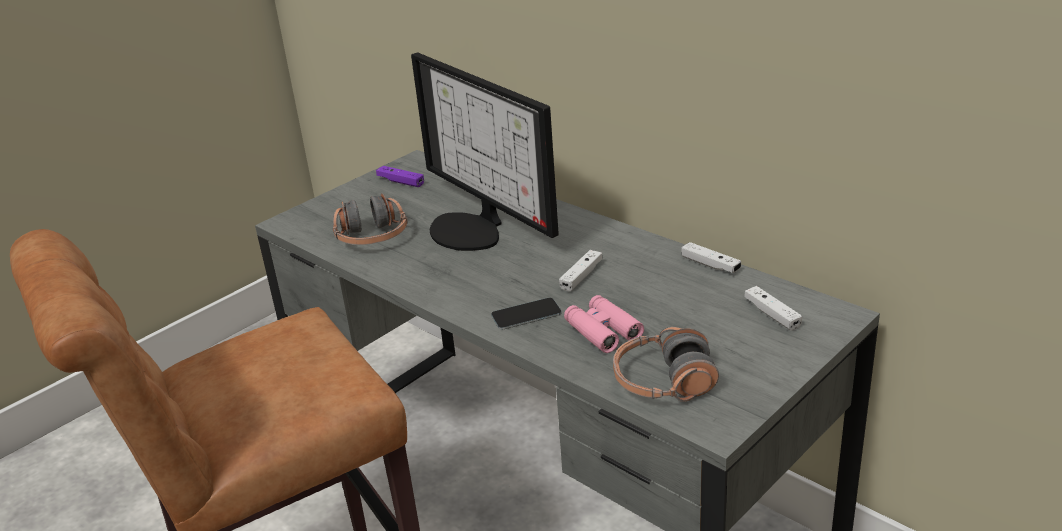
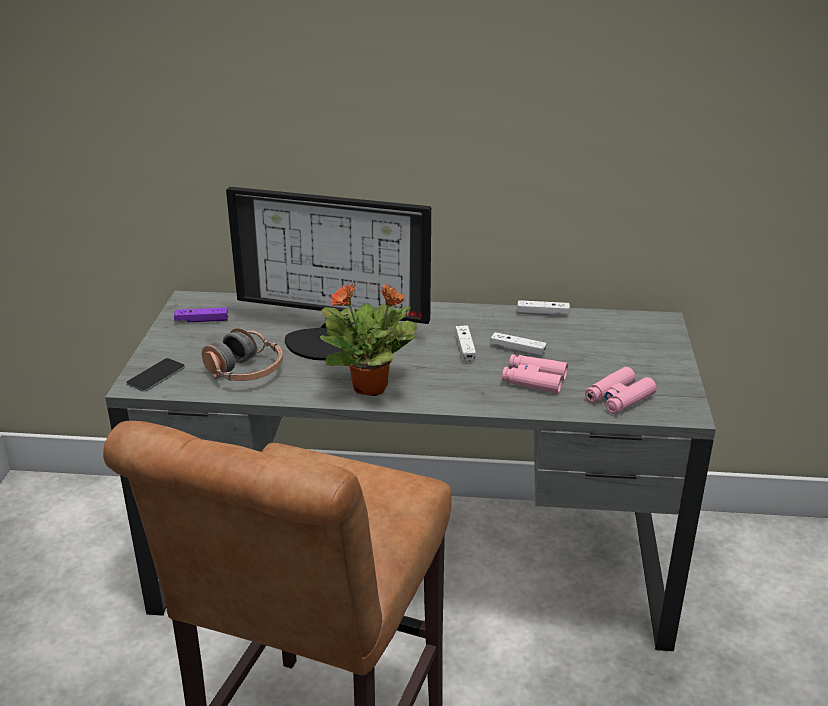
camera: 40 degrees left, 0 degrees up
phone [491,298,562,329] -> phone moved to [126,358,185,392]
headphones [613,327,719,402] -> pink binoculars [585,367,657,414]
white game controller [744,286,802,331] -> white game controller moved to [491,332,547,357]
none -> potted plant [320,283,417,396]

